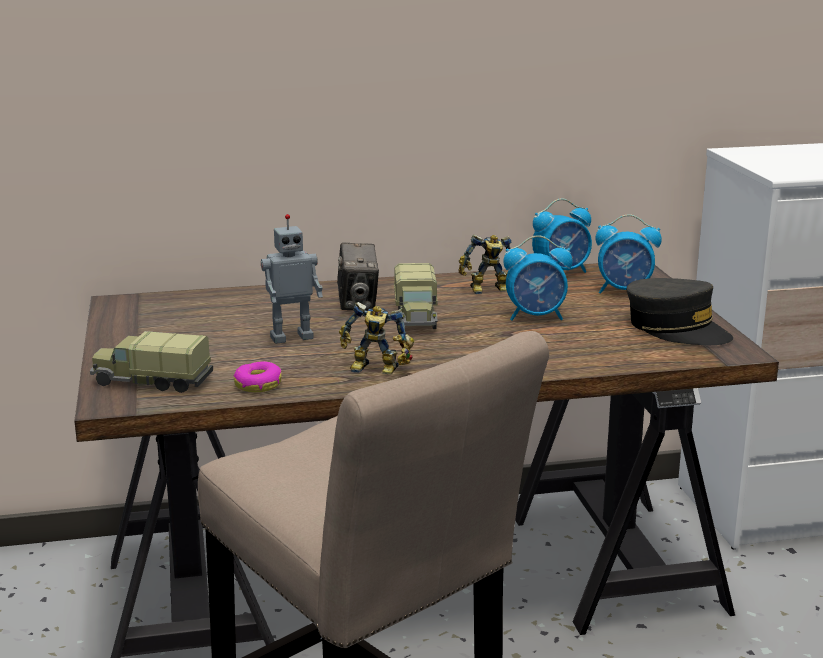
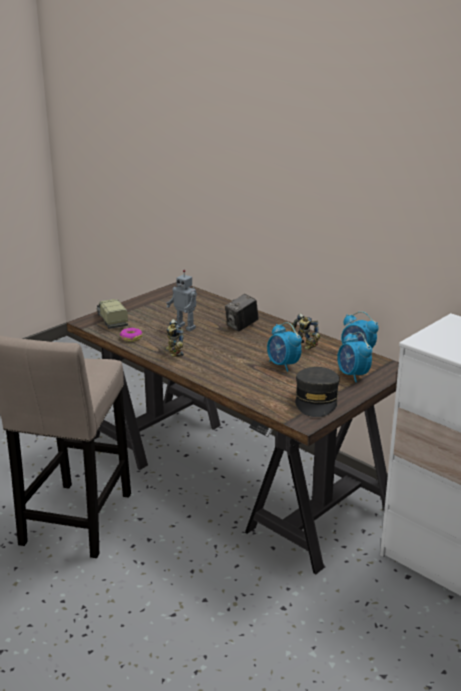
camera: 55 degrees right, 5 degrees up
toy truck [394,263,438,329] -> none

